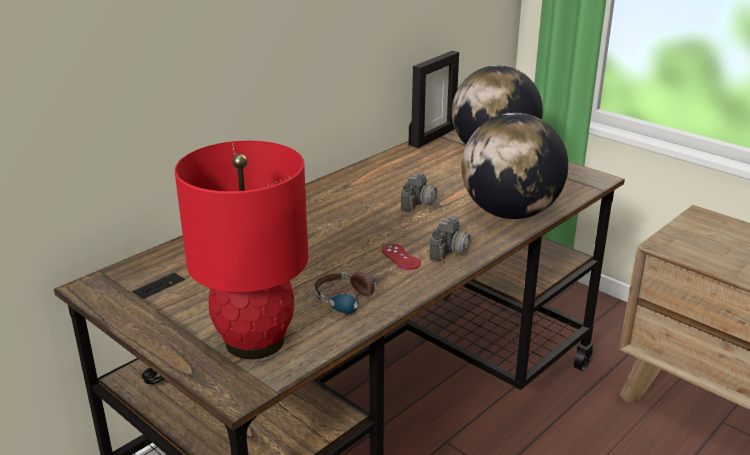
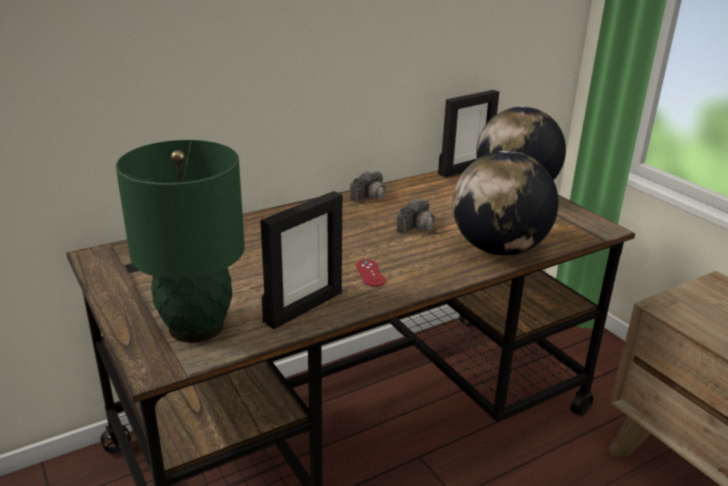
camera: 15 degrees right, 0 degrees up
red table lamp [175,141,308,359] -> green table lamp [116,140,245,343]
headphones [314,272,381,314] -> picture frame [260,191,342,329]
camera [429,216,480,266] -> camera moved to [350,171,399,205]

